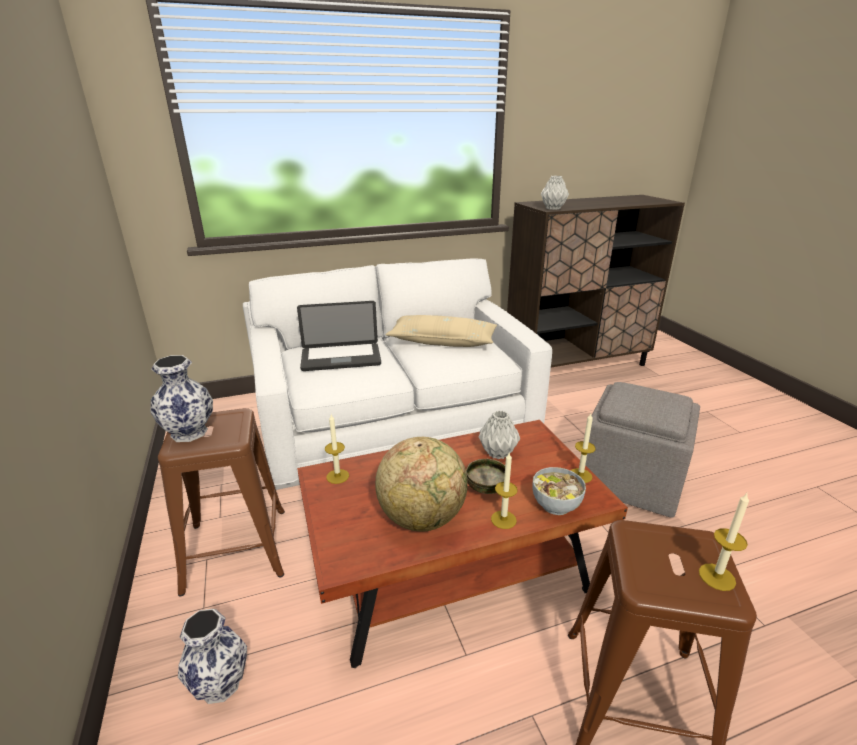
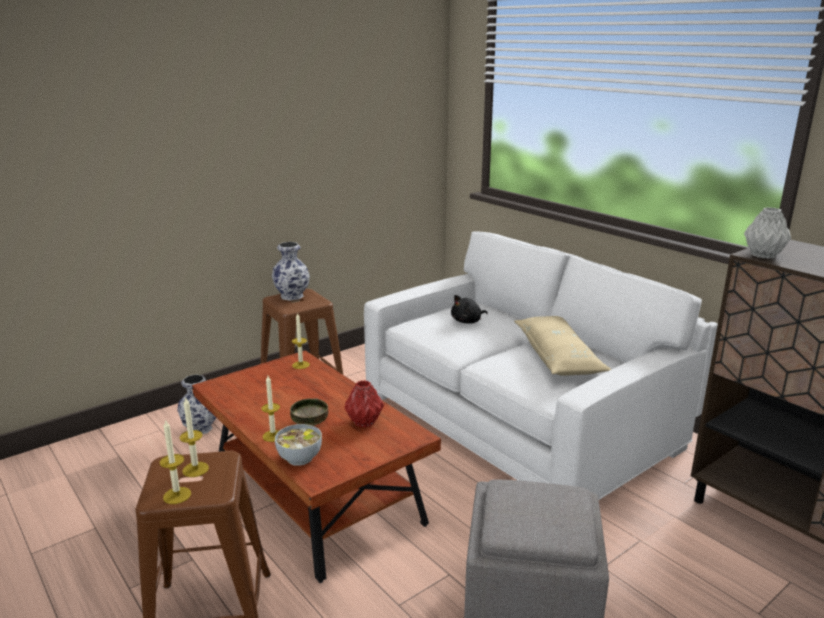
camera: 70 degrees right, 5 degrees down
laptop [297,301,381,371] -> black plush toy [451,295,488,324]
globe [375,437,468,531] -> none
grey vase [479,410,520,459] -> red vase [344,380,384,428]
candle [571,413,596,483] -> candle moved to [180,398,209,477]

